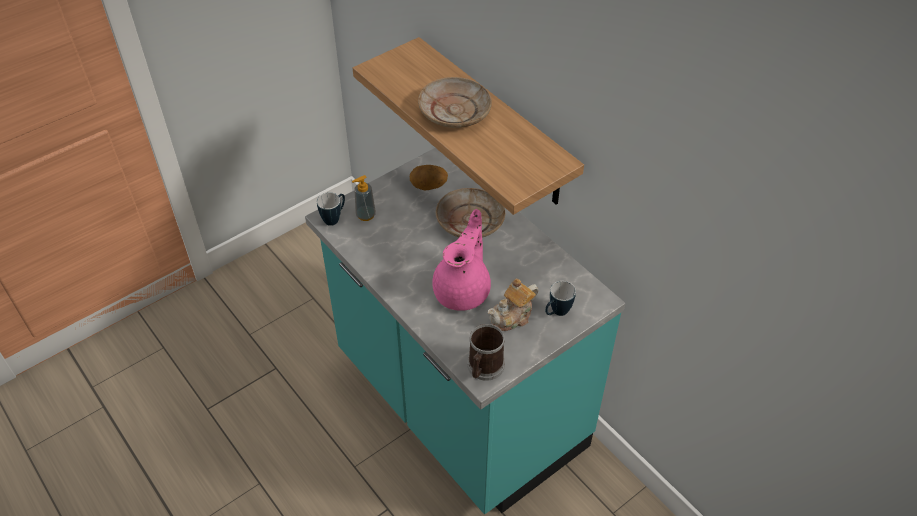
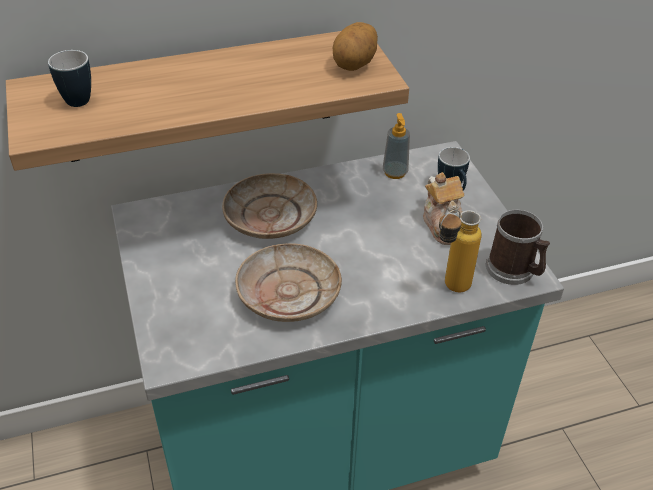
camera: 70 degrees left, 5 degrees down
mug [317,192,345,226] -> mug moved to [48,50,91,107]
soap dispenser [352,175,376,221] -> soap dispenser moved to [383,113,410,179]
potato [410,165,448,190] -> potato moved to [333,22,378,71]
beige plate [418,77,492,128] -> beige plate moved to [235,243,342,322]
pink teapot [432,209,491,311] -> none
none -> bottle [439,210,482,292]

